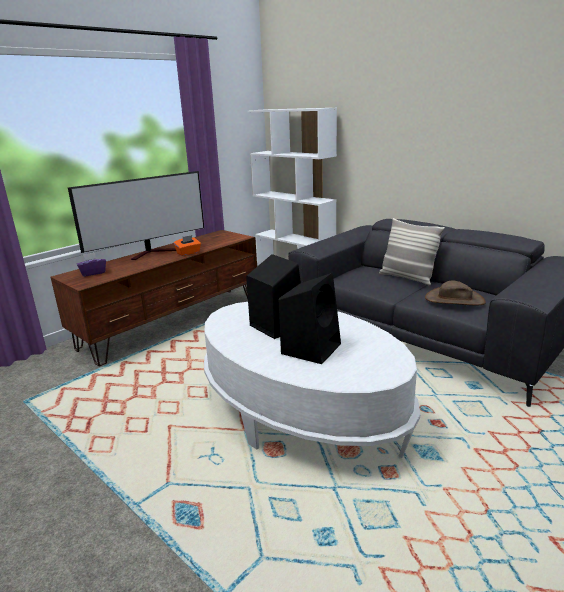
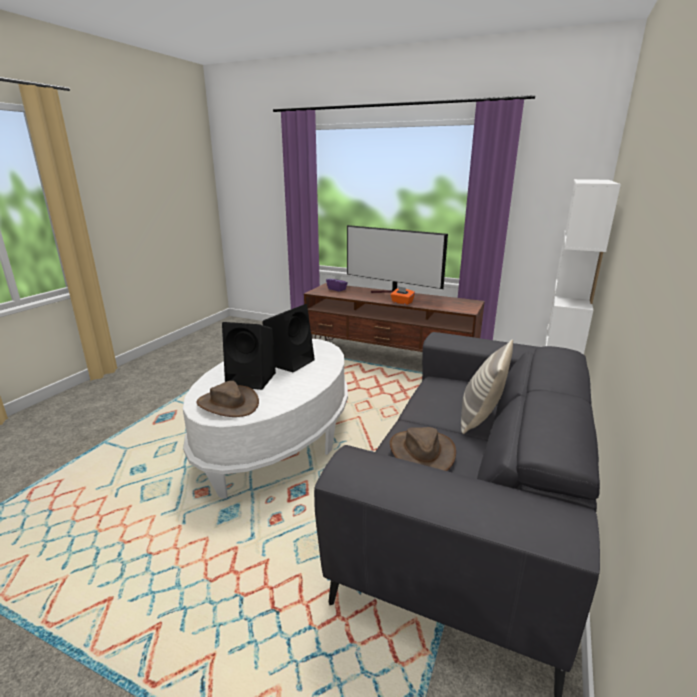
camera: 70 degrees right, 0 degrees up
none -> brown hat [196,381,259,417]

